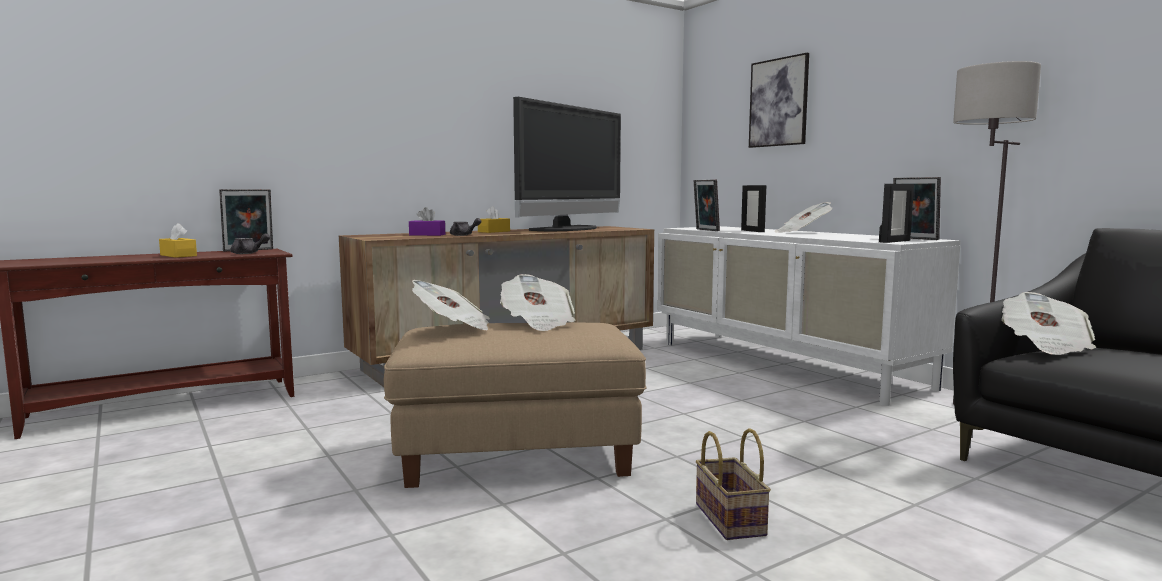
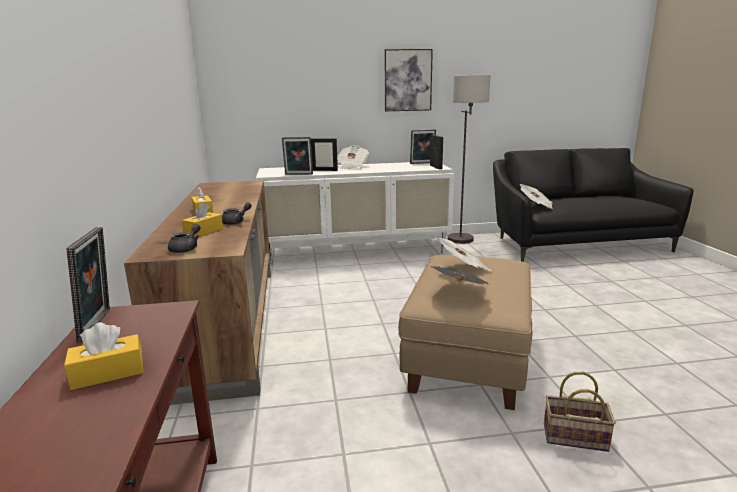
camera: 65 degrees left, 10 degrees up
grey teapot [231,234,270,254] -> grey teapot moved to [168,224,201,253]
purple tissue box [409,207,445,236] -> yellow tissue box [182,203,223,237]
television [513,97,621,231] -> none
basket [696,428,771,540] -> basket moved to [544,372,616,452]
picture [749,53,809,148] -> picture moved to [384,49,433,111]

